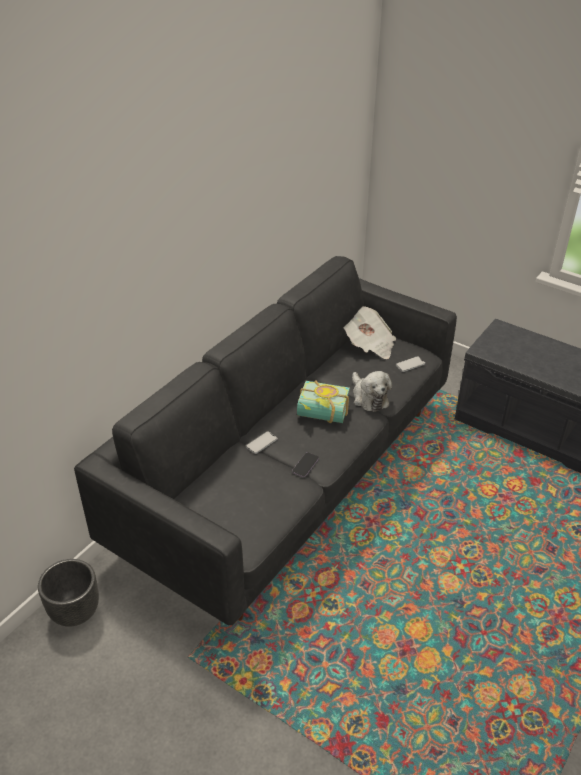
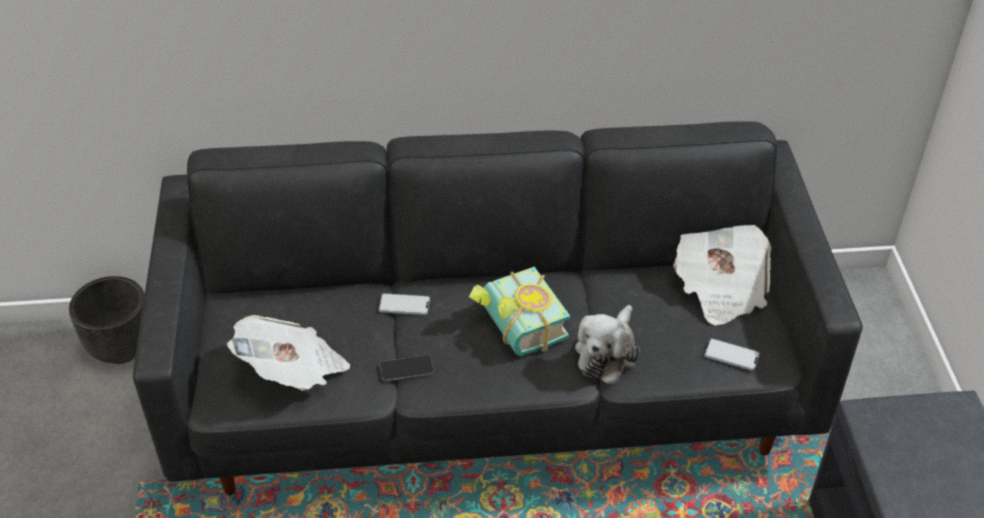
camera: 50 degrees right, 5 degrees up
none -> newspaper [227,315,350,390]

